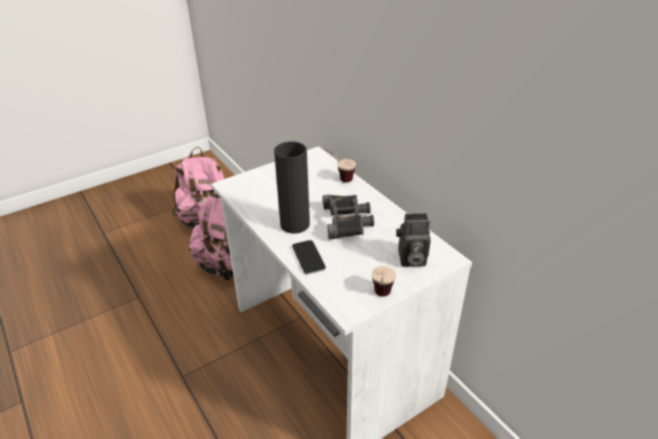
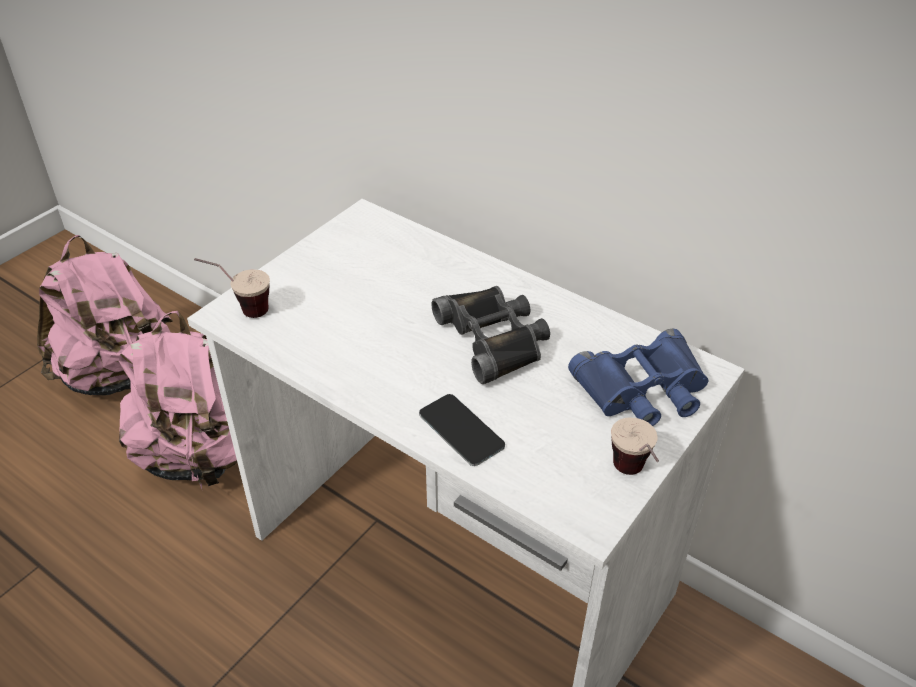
camera: 20 degrees left, 5 degrees up
black vase [274,142,310,234] -> none
cup [323,148,356,182] -> cup moved to [194,258,270,318]
camera [396,213,431,267] -> blue binoculars [568,329,708,426]

